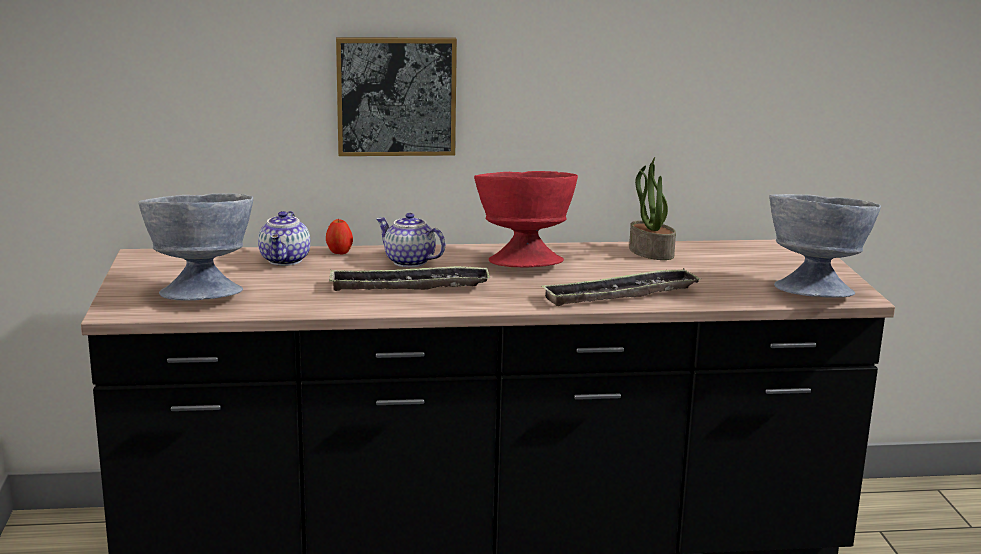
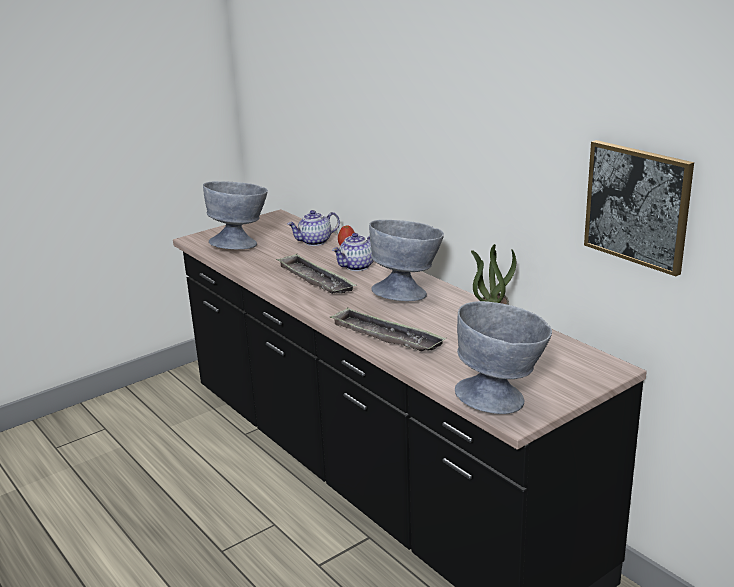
camera: 60 degrees right, 5 degrees up
picture [336,37,457,156] -> picture moved to [584,140,694,276]
teapot [376,213,445,267] -> teapot turned 135 degrees counterclockwise [332,233,373,271]
red bowl [474,171,578,268] -> grey bowl [369,220,444,301]

